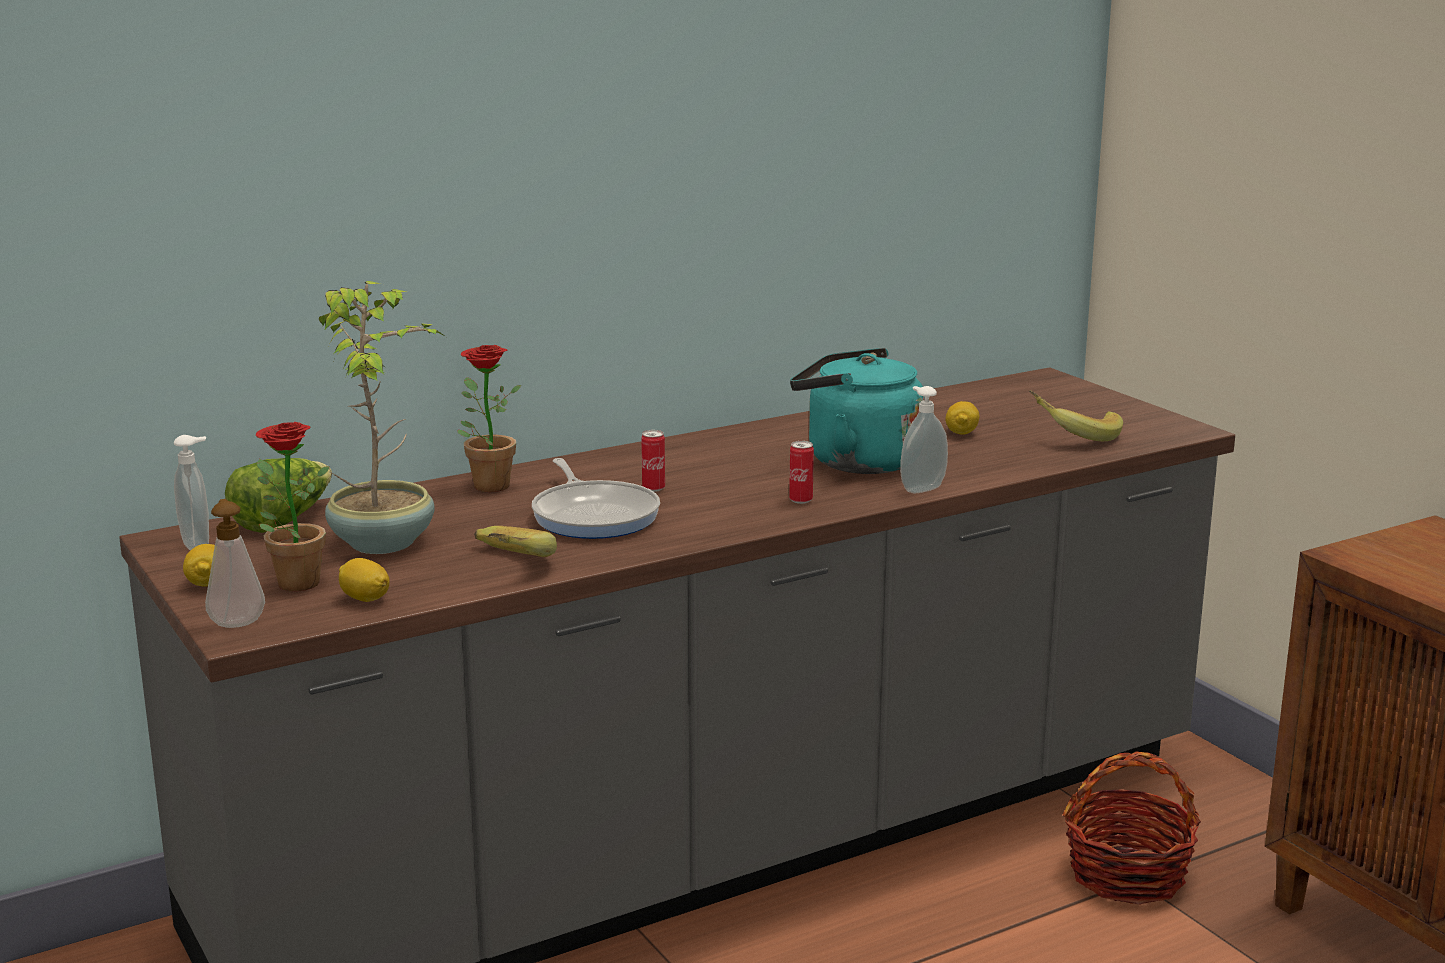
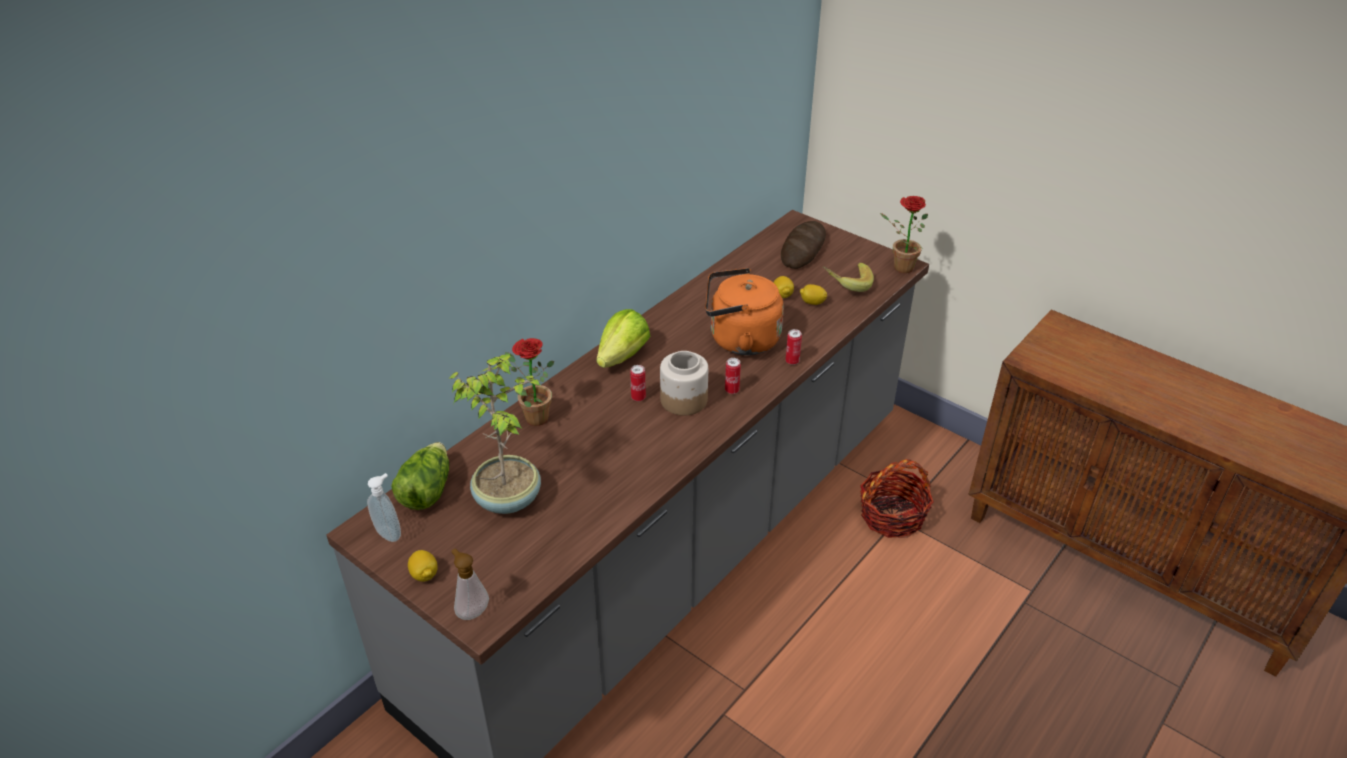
camera: 20 degrees left, 20 degrees up
potted plant [256,422,330,591] -> potted plant moved to [880,196,928,273]
lemon [339,558,390,602] -> lemon moved to [800,284,827,305]
banana [474,526,557,557] -> none
frying pan [532,458,660,539] -> none
turquoise kettle [790,348,925,474] -> orange kettle [705,268,784,355]
soap dispenser [900,386,948,493] -> can [785,329,802,365]
none -> lettuce [597,309,650,368]
none -> jar [660,351,708,416]
none -> bread [781,221,826,269]

